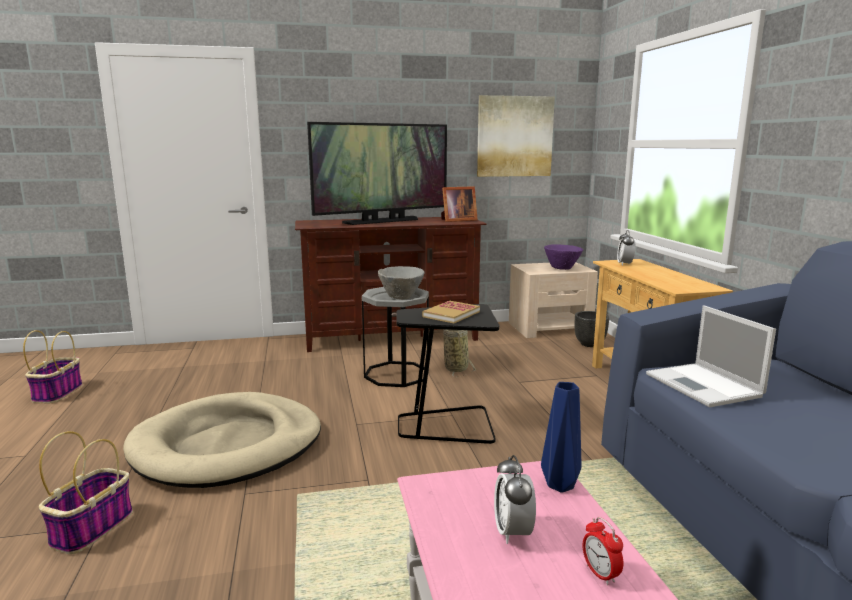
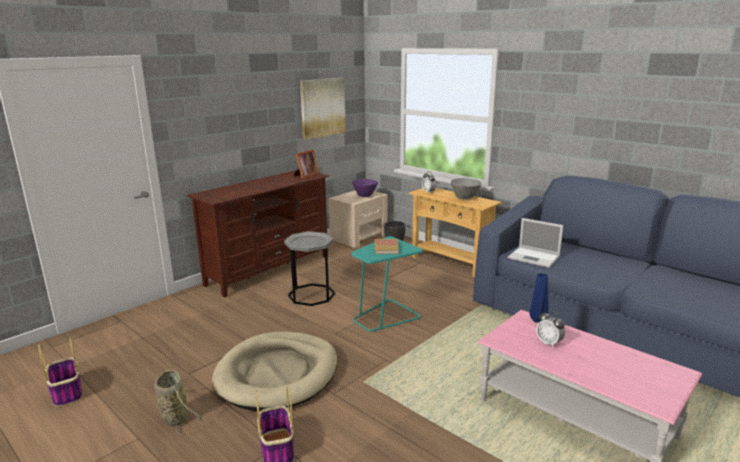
camera: 35 degrees left, 5 degrees up
television [307,122,447,225] -> none
grey bowl [378,266,425,300] -> grey bowl moved to [451,178,482,200]
black side table [396,304,499,444] -> turquoise side table [352,236,423,332]
basket [443,329,476,377] -> basket moved to [154,370,203,435]
alarm clock [583,517,623,585] -> none

